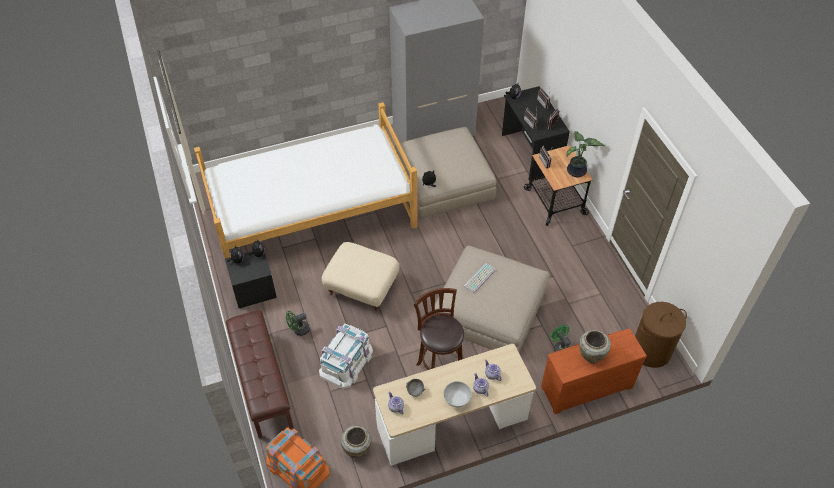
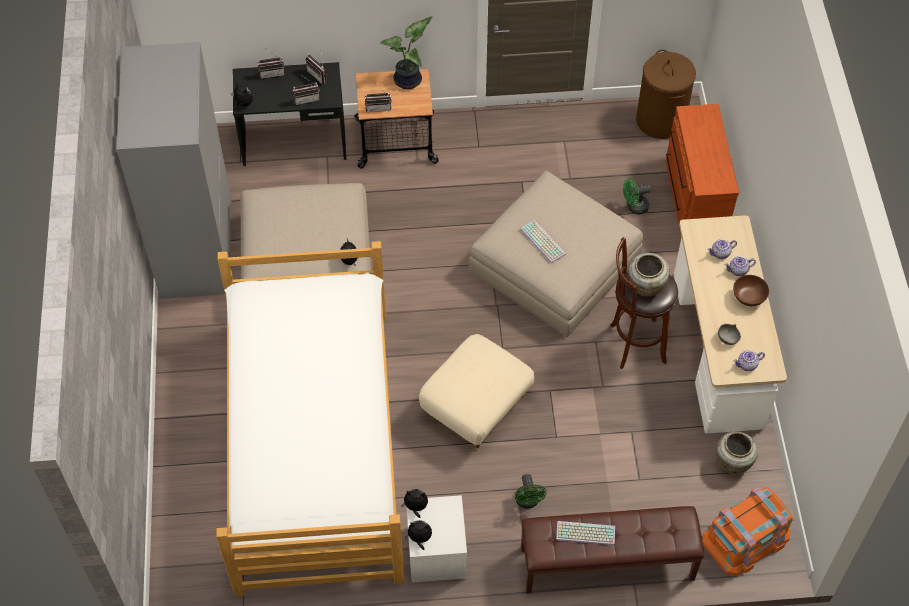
camera: 75 degrees left, 5 degrees up
black nightstand [225,251,277,308] -> white nightstand [406,495,467,583]
white storage box [319,324,373,389] -> none
white bowl [444,381,472,407] -> brown bowl [733,275,769,306]
beige vase [579,330,611,363] -> beige vase moved to [628,253,670,297]
none -> keyboard [556,521,615,545]

